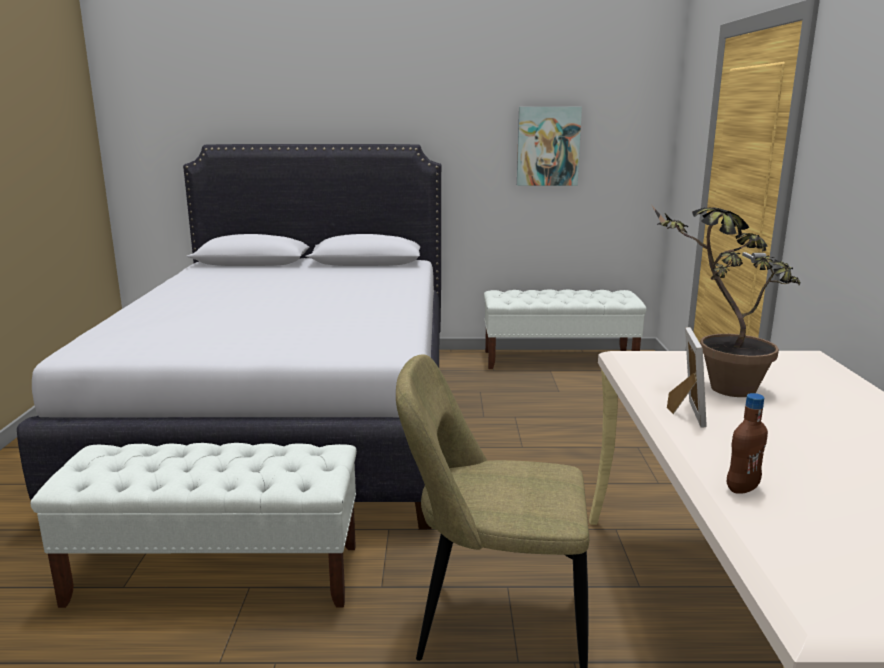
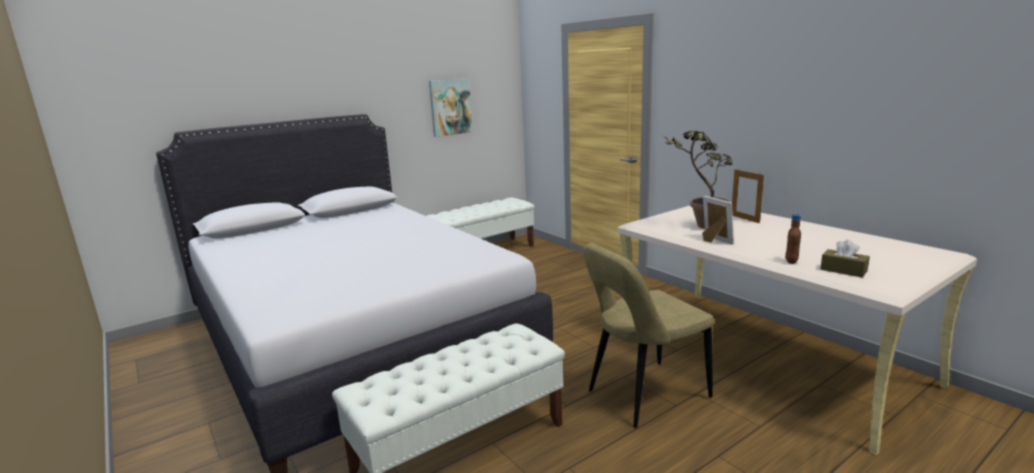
camera: 35 degrees left, 0 degrees up
none -> picture frame [732,169,764,223]
none -> brown tissue box [821,240,870,277]

